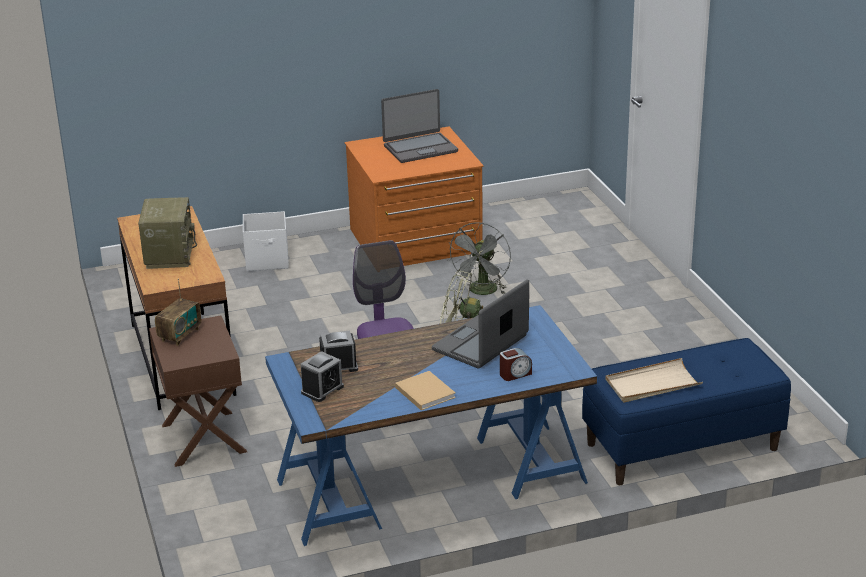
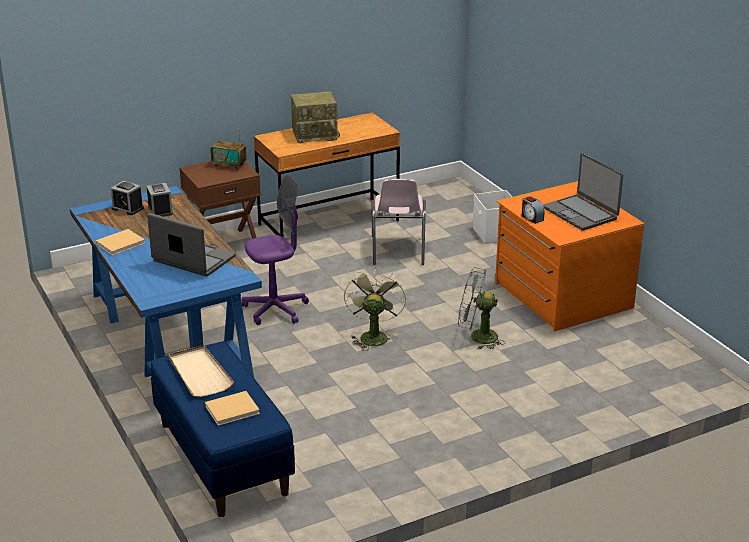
camera: 80 degrees right, 0 degrees up
alarm clock [500,348,532,381] -> alarm clock moved to [522,197,545,224]
none -> beige book [205,391,260,426]
none -> pink chair [371,179,426,265]

